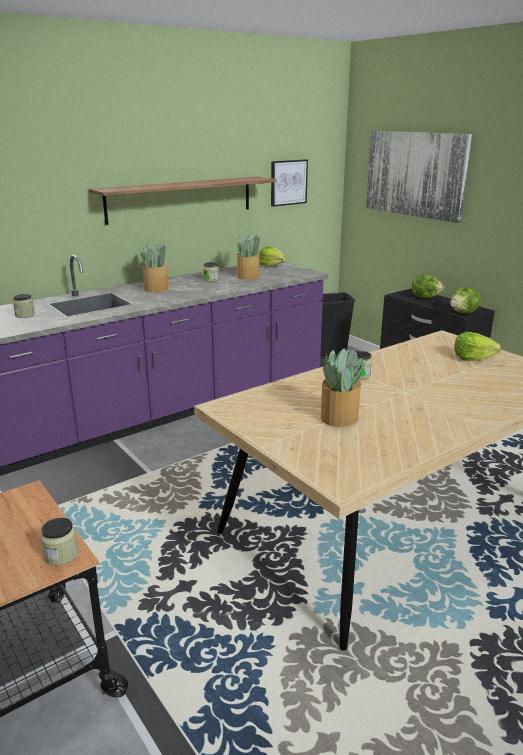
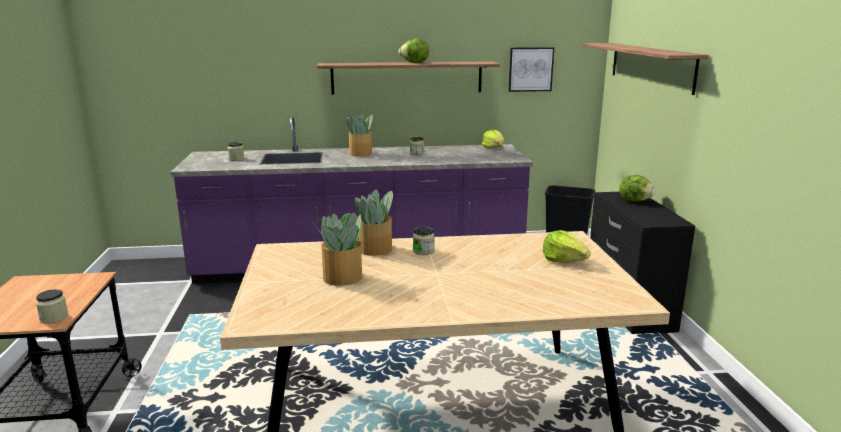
camera: 30 degrees right, 5 degrees down
potted plant [236,234,260,280] -> potted plant moved to [355,189,393,256]
picture [366,131,472,223] -> shelf [582,43,709,95]
lettuce [450,287,481,313] -> lettuce moved to [398,39,429,63]

